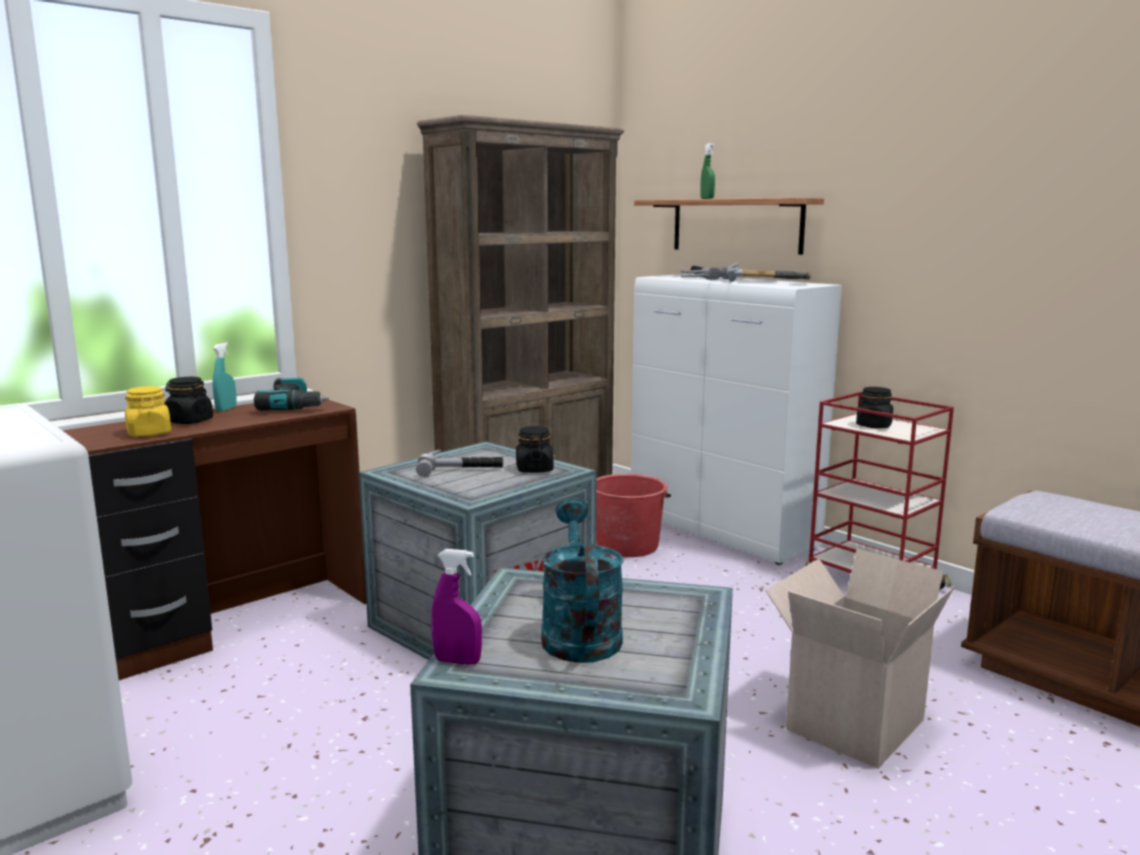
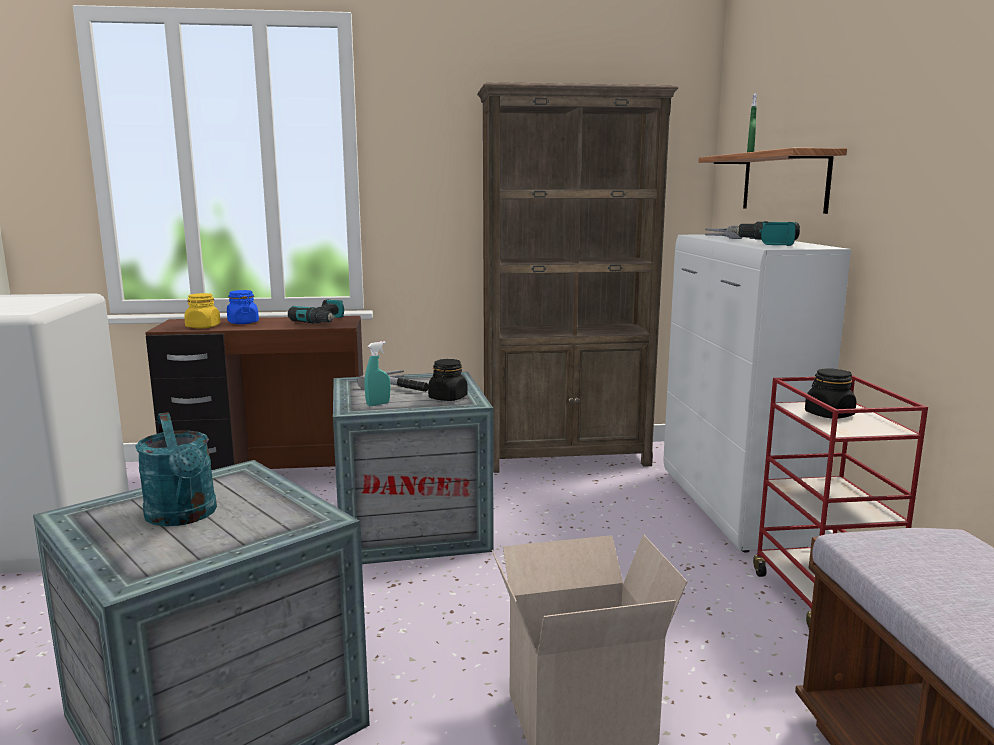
camera: 35 degrees right, 0 degrees up
black jar [164,377,213,424] -> blue jar [227,290,259,324]
turquoise spray bottle [213,342,237,412] -> turquoise spray bottle moved to [365,341,391,406]
purple spray bottle [431,549,482,665] -> none
turquoise watering can [541,498,624,663] -> turquoise watering can turned 120 degrees clockwise [135,412,217,526]
red bucket [596,474,671,557] -> none
hammer [727,262,811,282] -> power drill [731,221,800,246]

